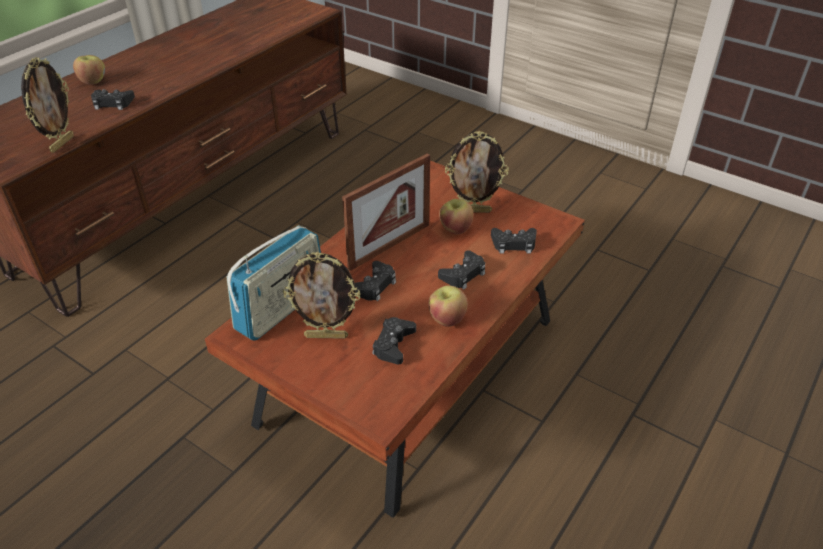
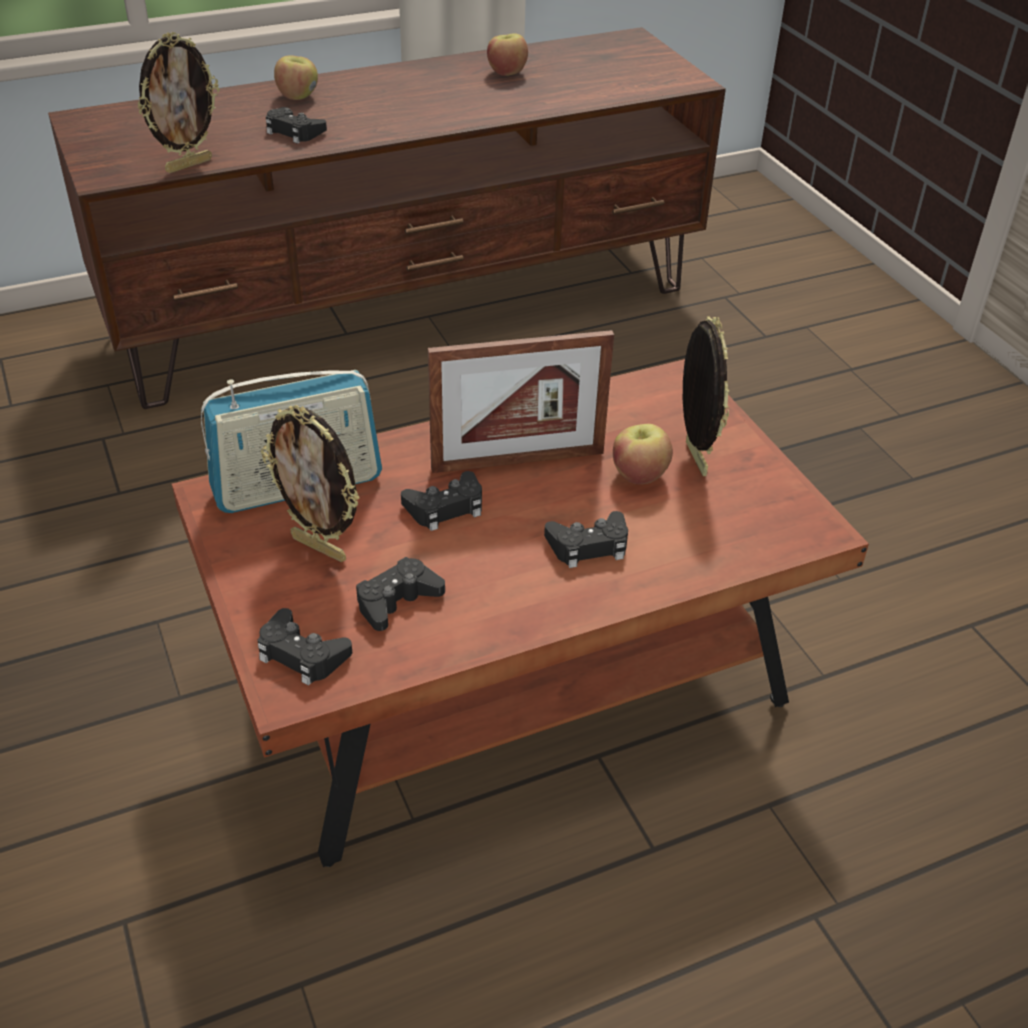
camera: 30 degrees right, 0 degrees up
apple [428,285,468,327] -> apple moved to [487,33,528,76]
picture frame [445,131,509,213] -> picture frame turned 135 degrees counterclockwise [683,316,729,476]
black game controller [491,228,537,254] -> black game controller moved to [257,608,352,686]

